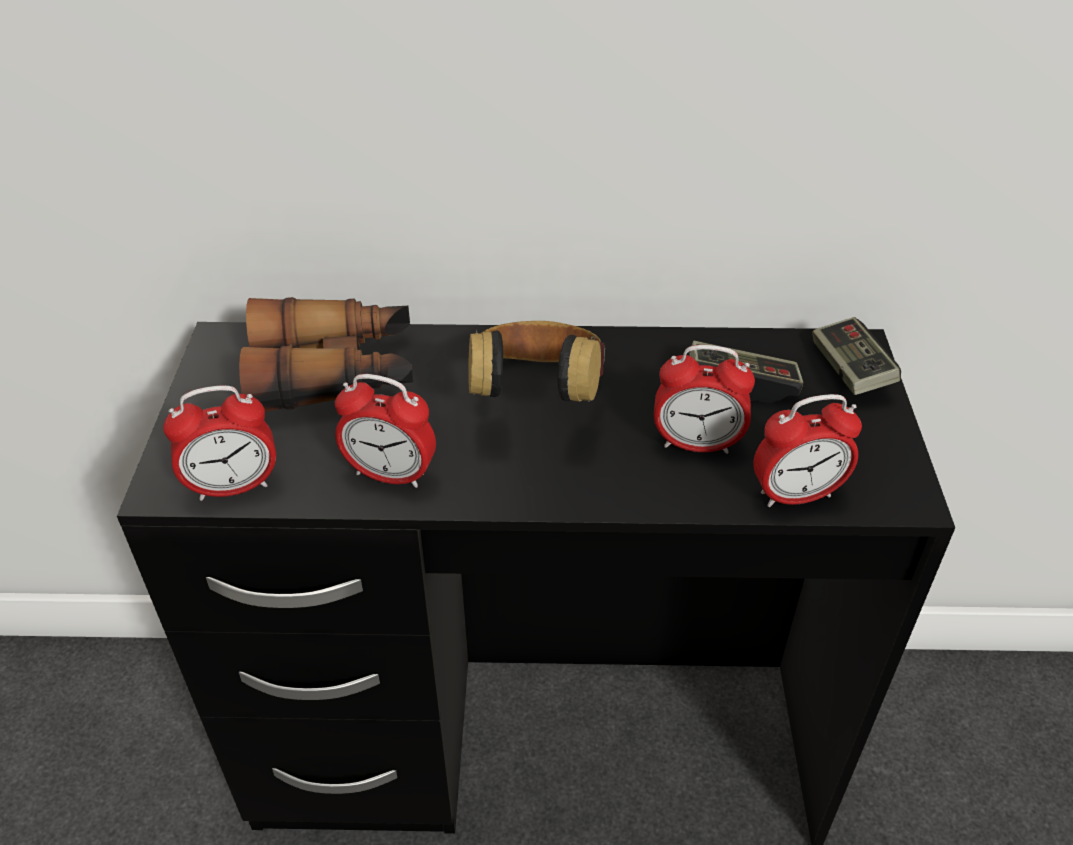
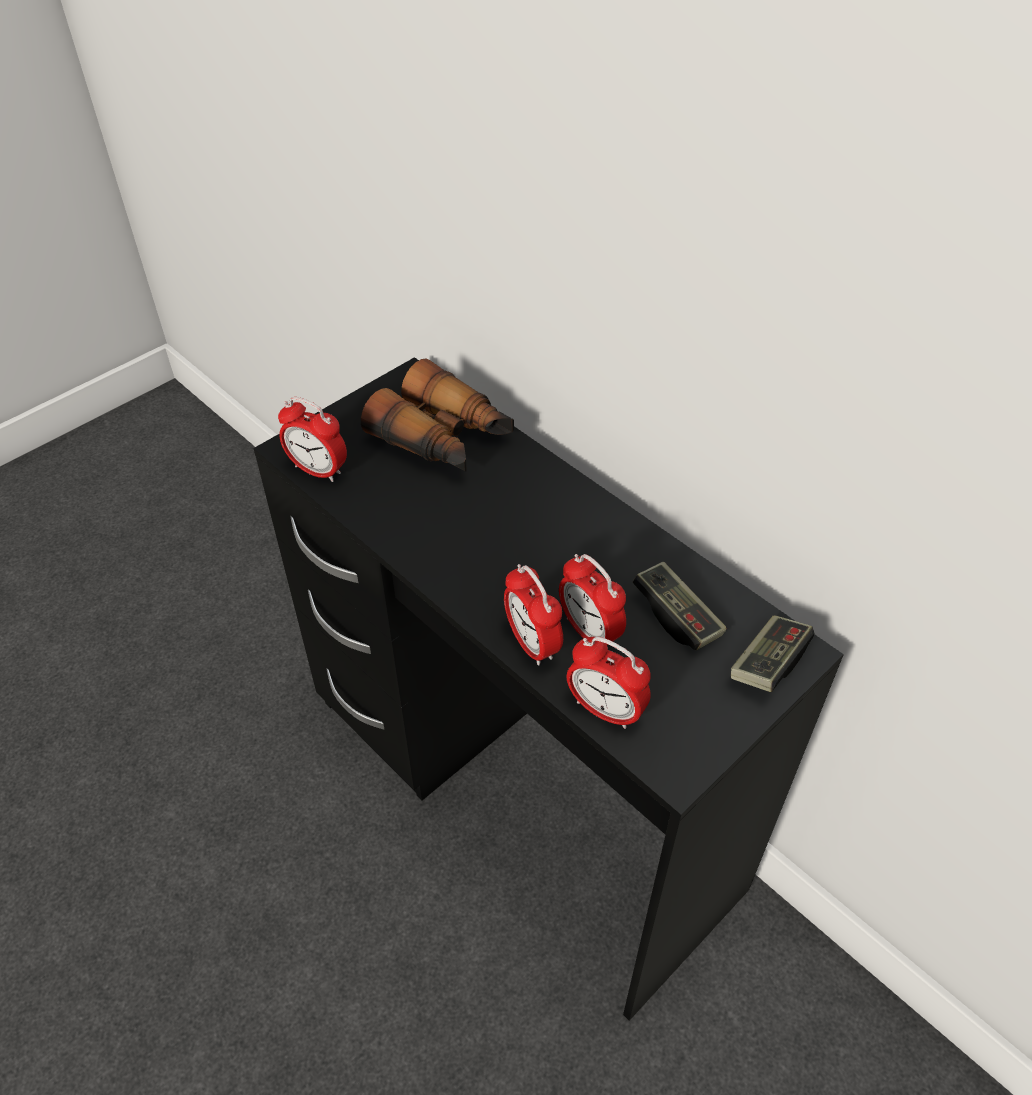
camera: 45 degrees right, 5 degrees up
alarm clock [335,374,436,488] -> alarm clock moved to [504,564,563,666]
headphones [468,321,605,402] -> none

